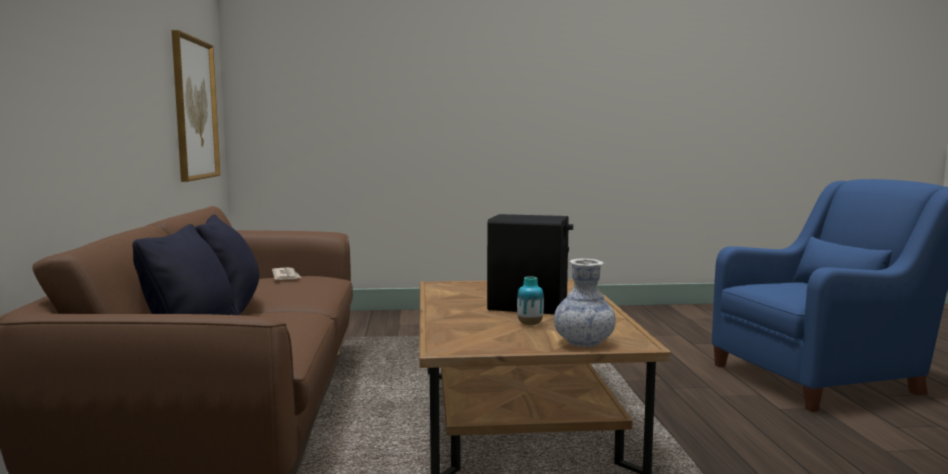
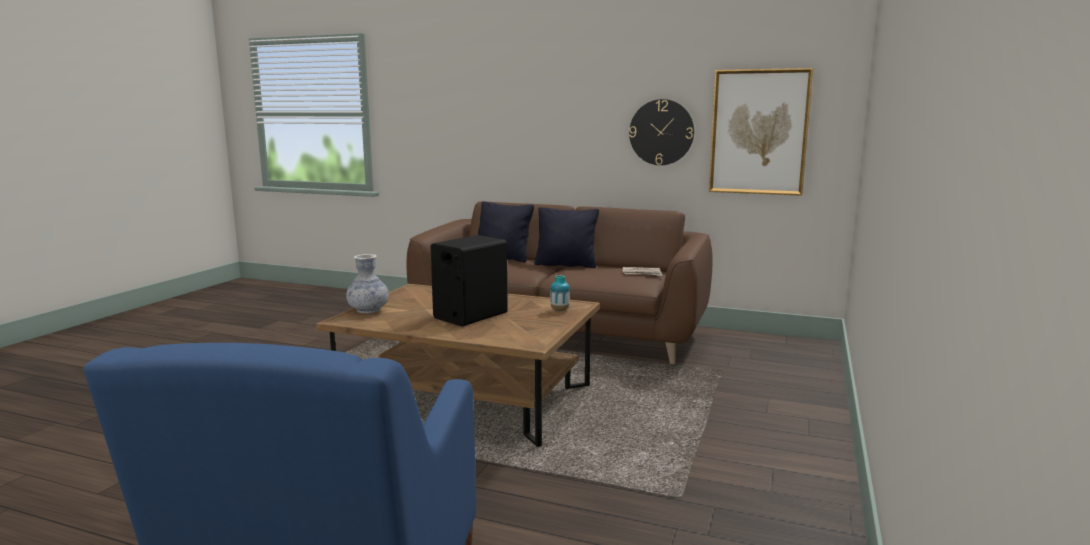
camera: 115 degrees right, 5 degrees up
vase [517,276,544,325] -> vase moved to [550,275,570,311]
none -> wall clock [629,99,694,165]

